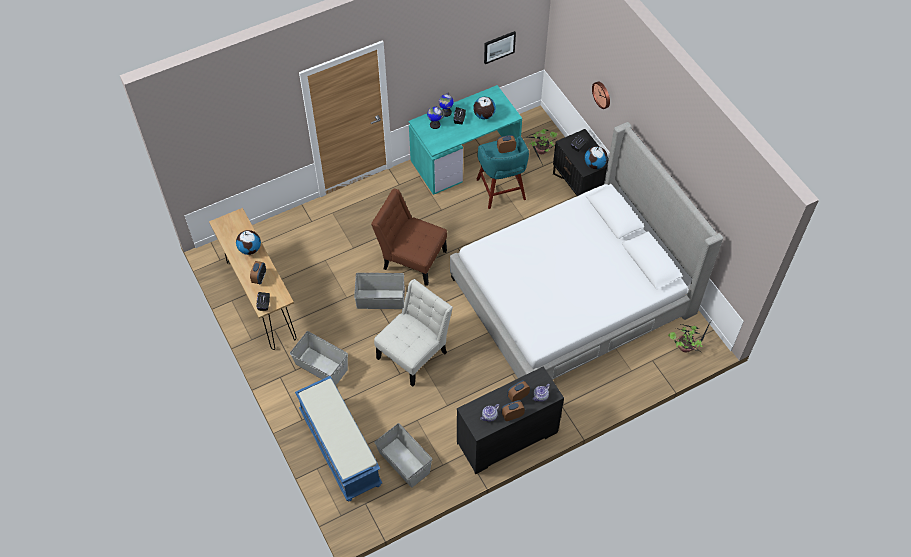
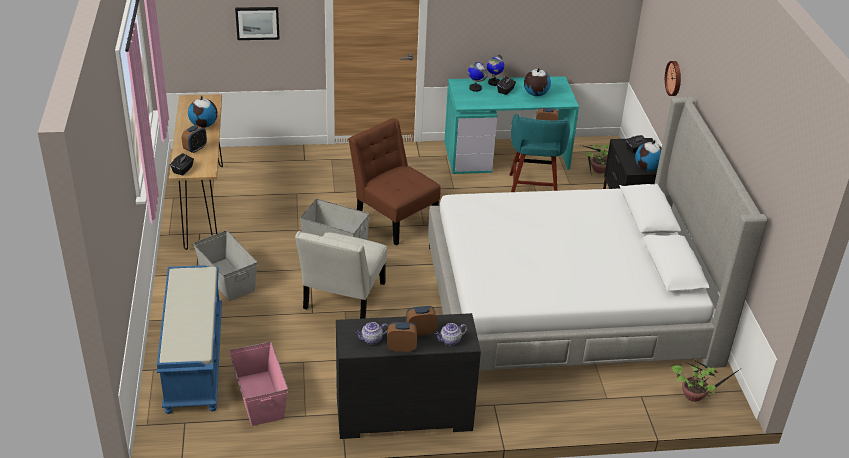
camera: 20 degrees right, 20 degrees down
white chair [374,279,453,387] -> white chair turned 135 degrees clockwise [295,231,387,319]
grey storage box [374,423,432,488] -> pink storage box [229,342,288,426]
picture [484,31,516,64] -> picture moved to [235,7,280,40]

